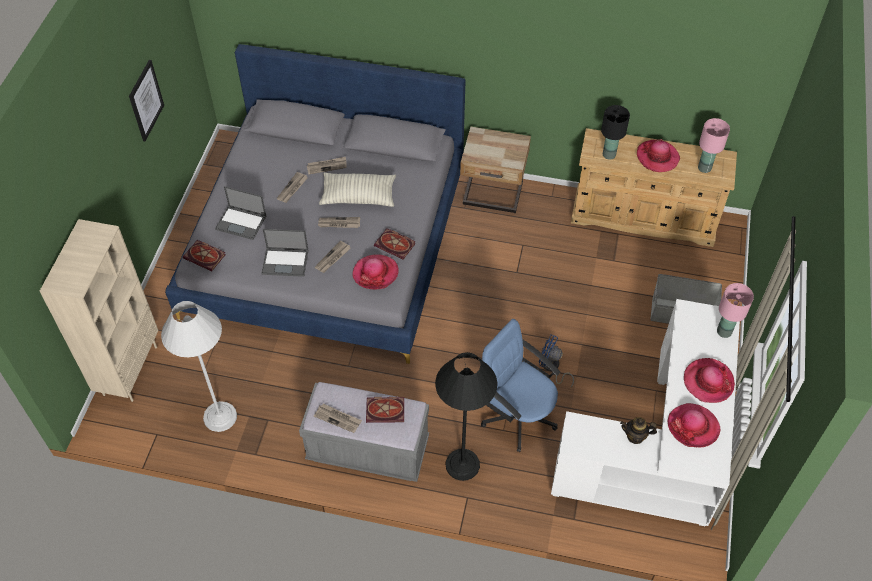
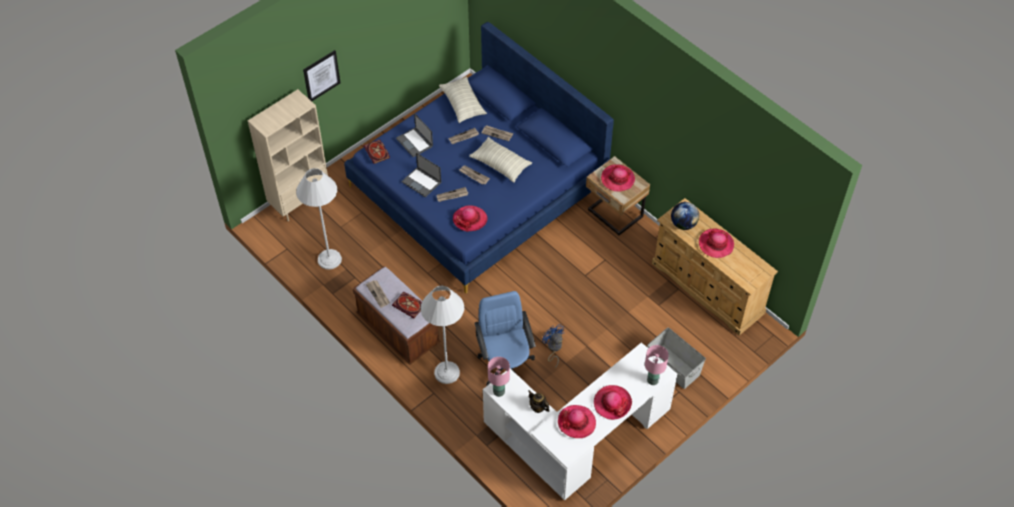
camera: 35 degrees right, 0 degrees up
picture [129,60,164,141] -> picture moved to [303,50,340,101]
grey bed [165,44,466,364] -> blue bed [344,22,614,293]
grey bench [299,382,429,482] -> brown bench [353,266,441,365]
book [374,228,416,260] -> none
black floor lamp [435,352,498,481] -> white floor lamp [421,286,464,384]
black table lamp [601,105,630,160] -> globe [671,202,699,230]
pink table lamp [698,118,730,173] -> pink table lamp moved to [488,357,510,397]
none -> pillow [439,77,487,123]
none -> hat [601,164,635,192]

